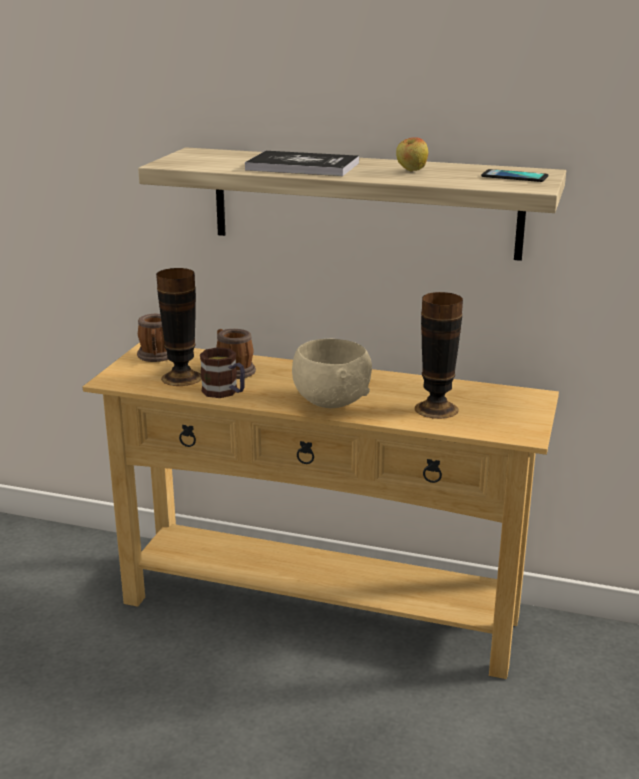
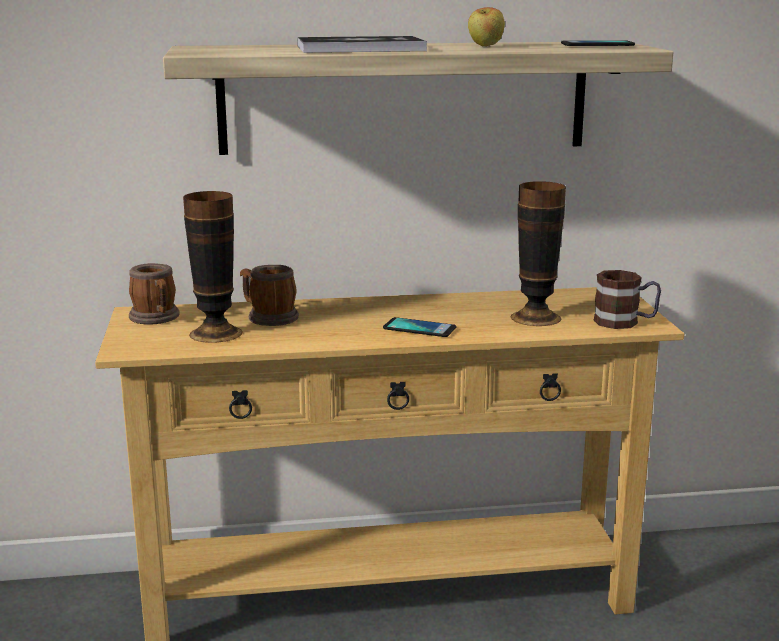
camera: 25 degrees left, 5 degrees down
mug [200,347,245,398] -> mug moved to [594,270,661,329]
beige bowl [292,339,372,408] -> phone [383,317,456,337]

